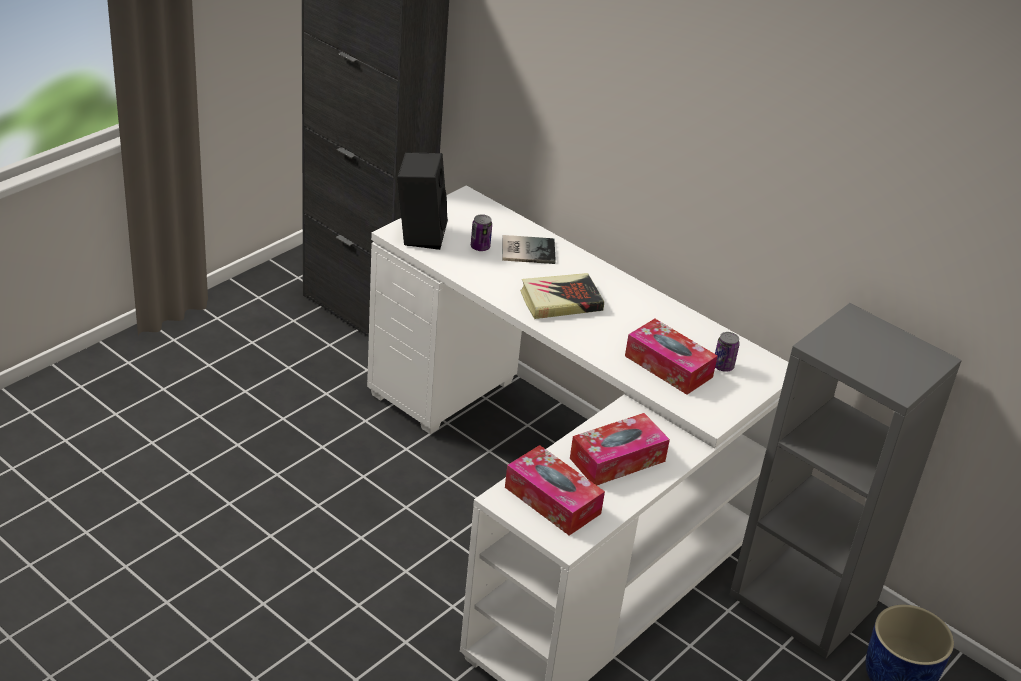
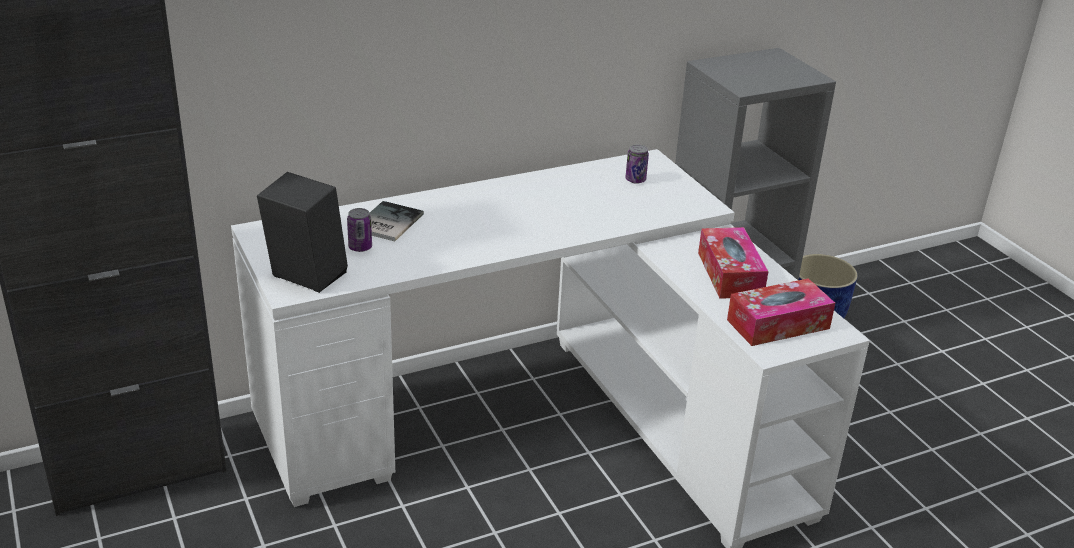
camera: 65 degrees left, 5 degrees down
book [520,273,604,319] -> none
tissue box [625,319,718,395] -> none

